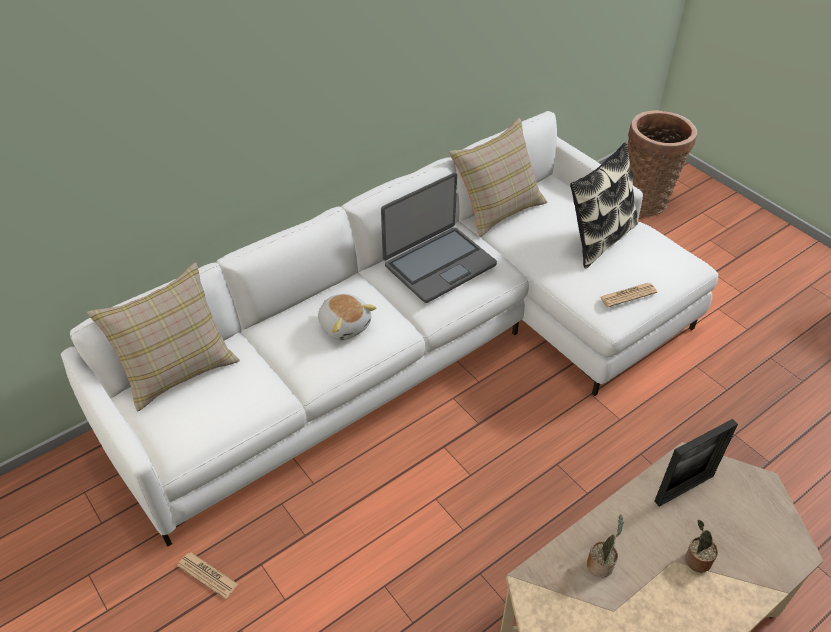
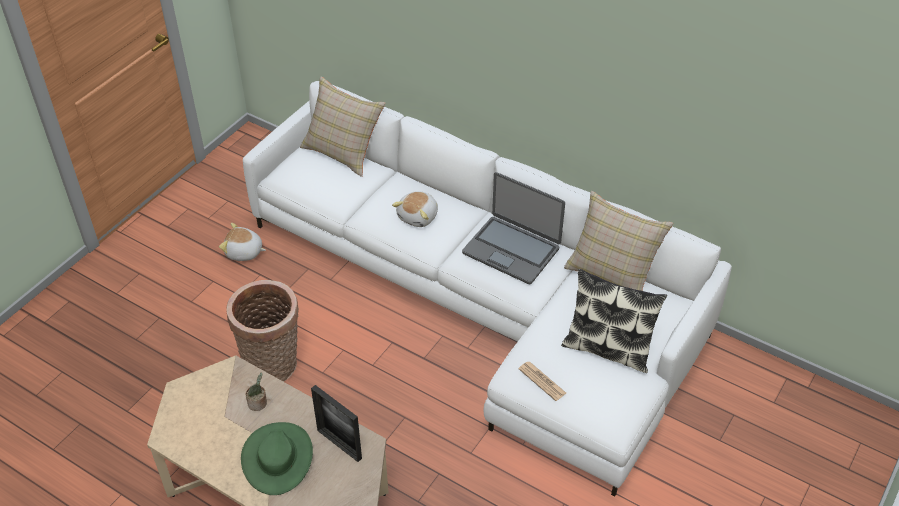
camera: 70 degrees right, 0 degrees up
newspaper [177,552,238,599] -> plush toy [219,223,266,261]
basket [627,110,697,216] -> basket moved to [226,280,299,382]
potted plant [685,520,718,573] -> green hat [241,422,313,495]

